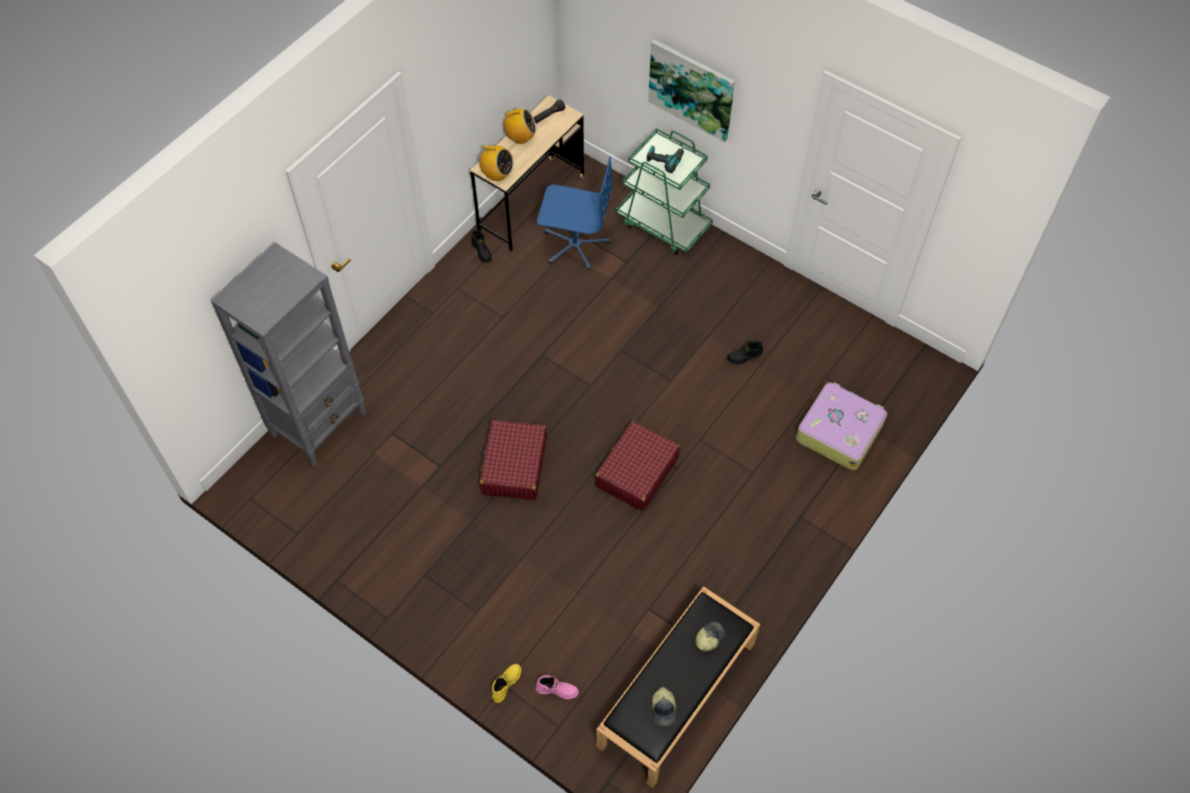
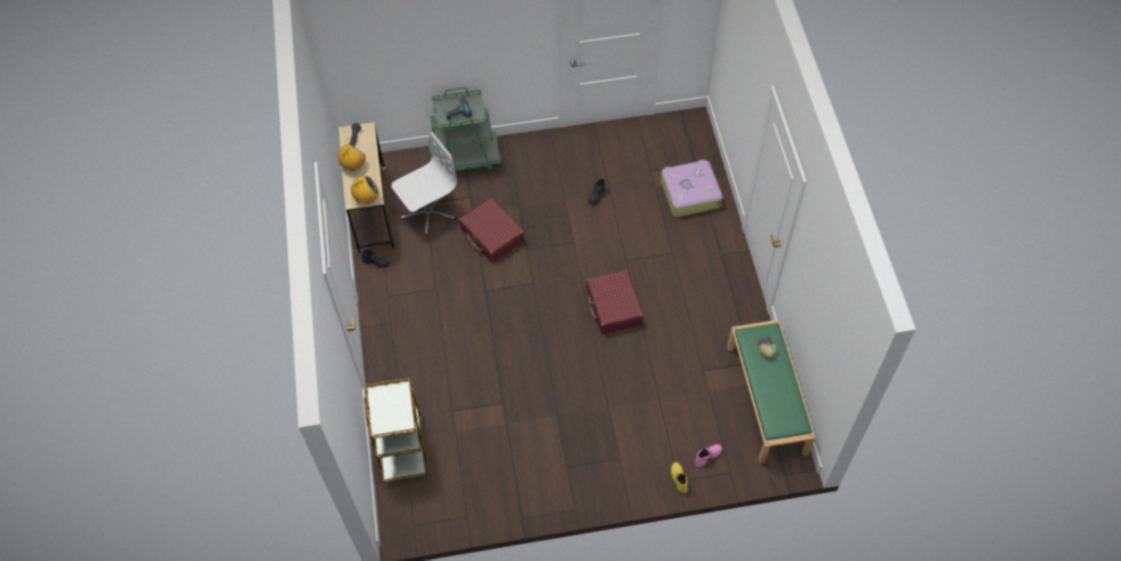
camera: 45 degrees left, 0 degrees up
grey bookcase [211,242,366,467] -> brown cart [364,378,429,483]
red suitcase [480,420,547,500] -> red suitcase moved to [459,198,524,263]
blue office chair [537,156,612,271] -> white office chair [391,132,457,236]
black bench [596,586,760,788] -> green bench [727,320,816,464]
picture [648,40,735,142] -> none
cap [652,687,676,726] -> none

